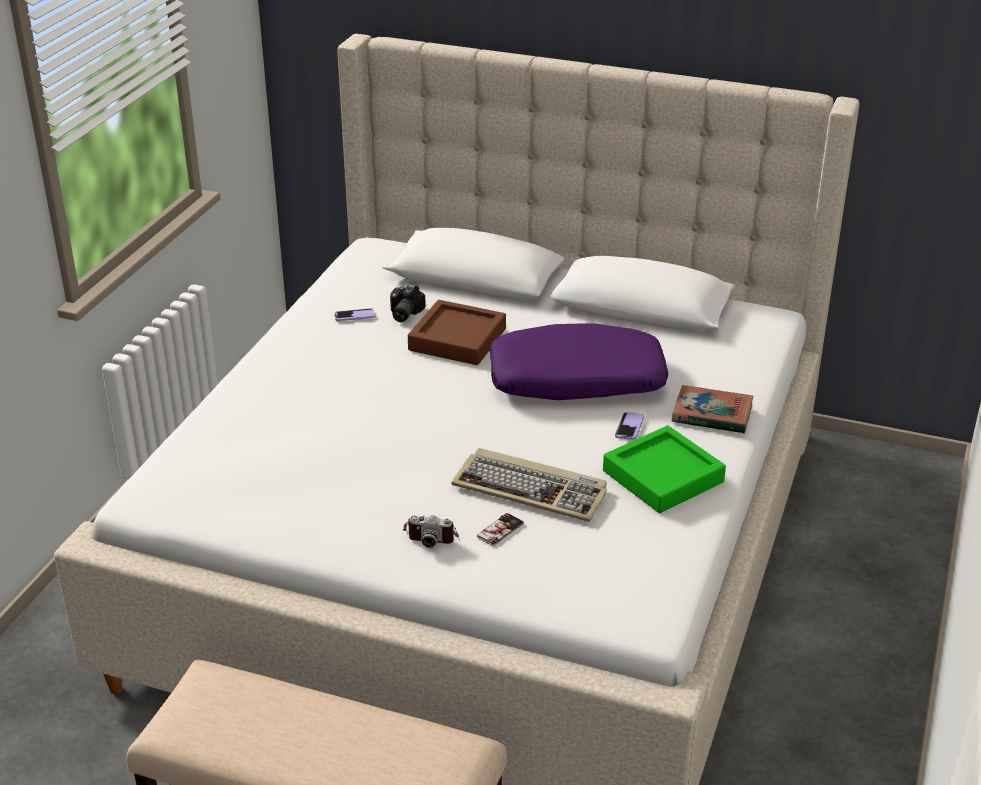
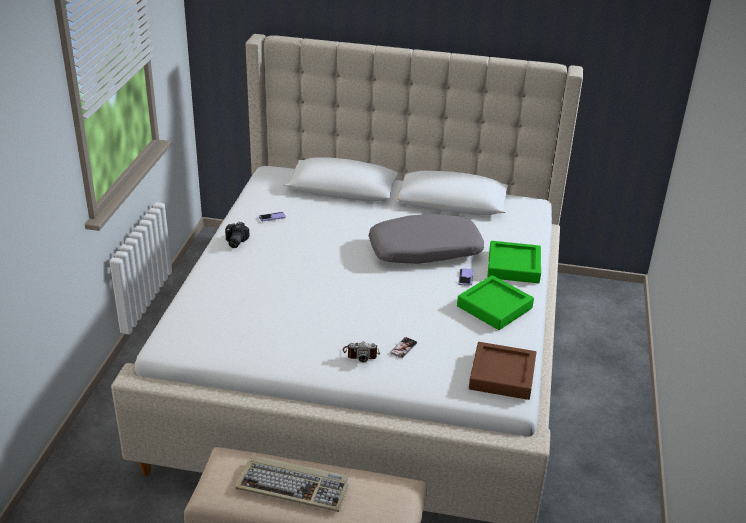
camera: 10 degrees left, 0 degrees up
camera [390,284,426,322] -> camera moved to [225,222,249,248]
brown tray [408,300,506,365] -> brown tray moved to [469,342,536,400]
keyboard [451,448,607,522] -> keyboard moved to [236,456,349,512]
purple pillow [490,323,668,400] -> grey pillow [369,214,484,264]
book [672,385,754,434] -> green tray [487,241,541,283]

